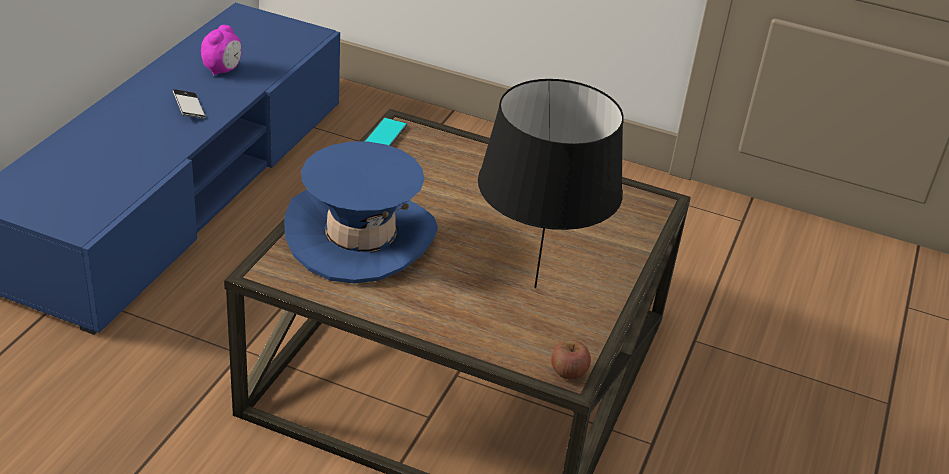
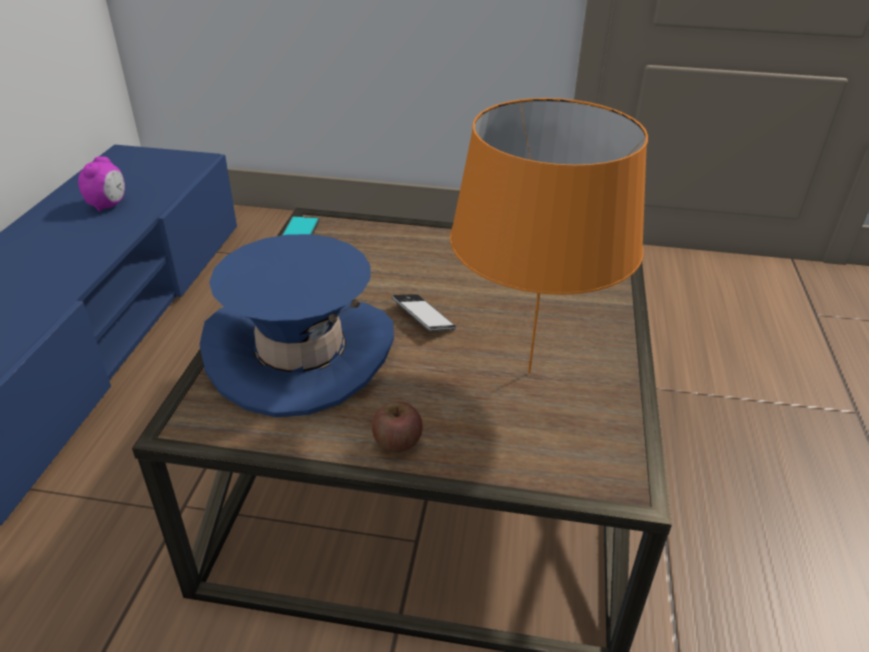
camera: 10 degrees left, 0 degrees up
phone [173,89,206,119] -> phone moved to [392,294,456,331]
black table lamp [478,79,624,288] -> orange table lamp [450,98,648,374]
apple [551,340,591,379] -> apple moved to [372,401,423,452]

